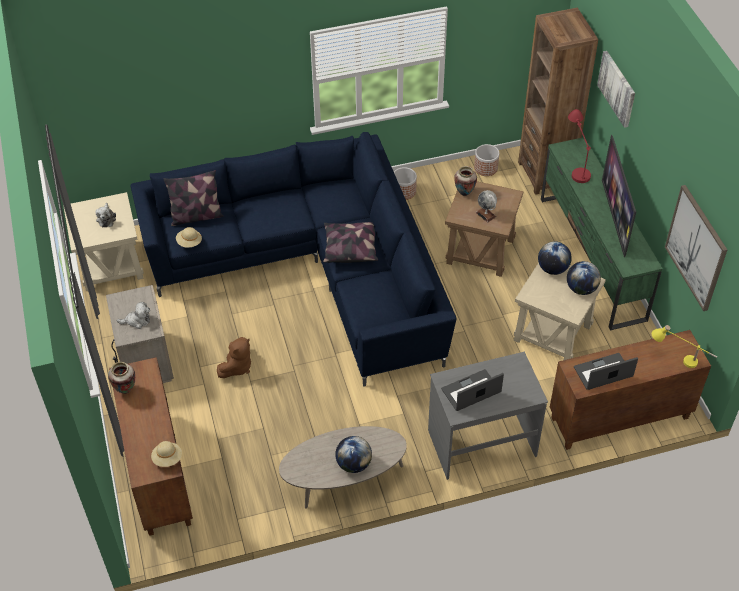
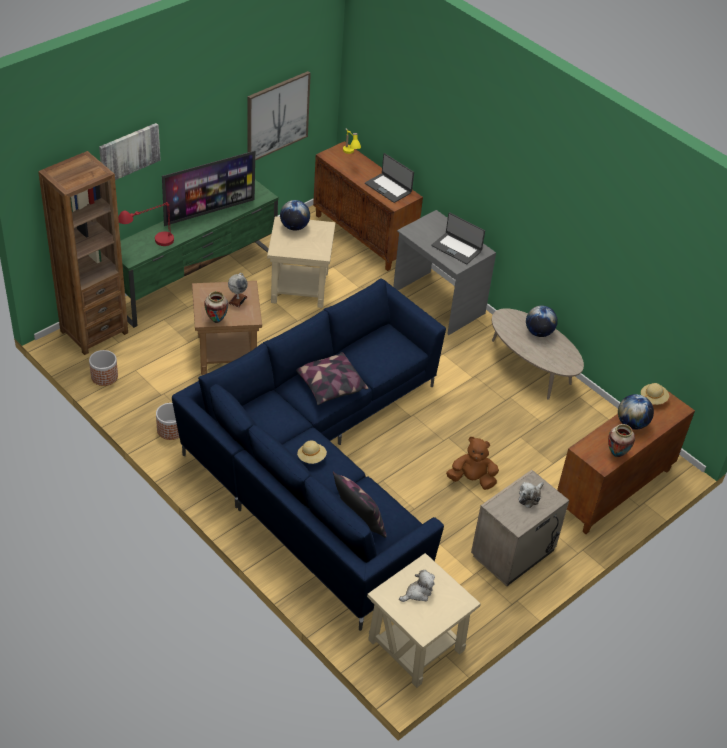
camera: 120 degrees left, 5 degrees down
plush toy [117,302,150,329] -> plush toy turned 105 degrees counterclockwise [518,482,544,508]
beige hat [176,227,202,248] -> beige hat moved to [297,440,327,464]
globe [538,241,572,275] -> globe moved to [618,394,654,430]

